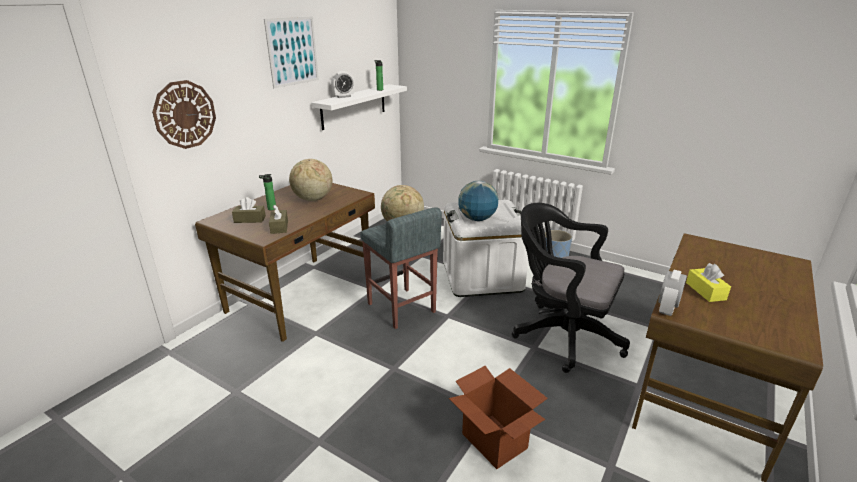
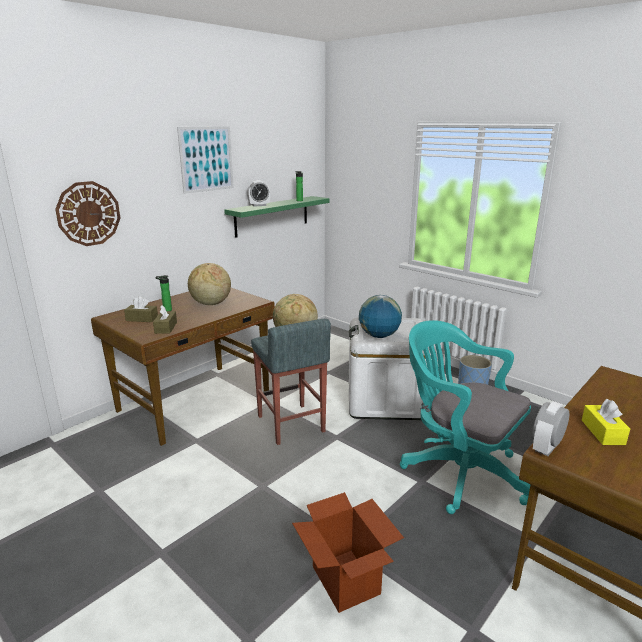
camera: 10 degrees right, 5 degrees down
white shelf [311,84,407,130] -> green shelf [224,196,329,238]
black office chair [512,203,630,373] -> turquoise office chair [400,320,531,514]

